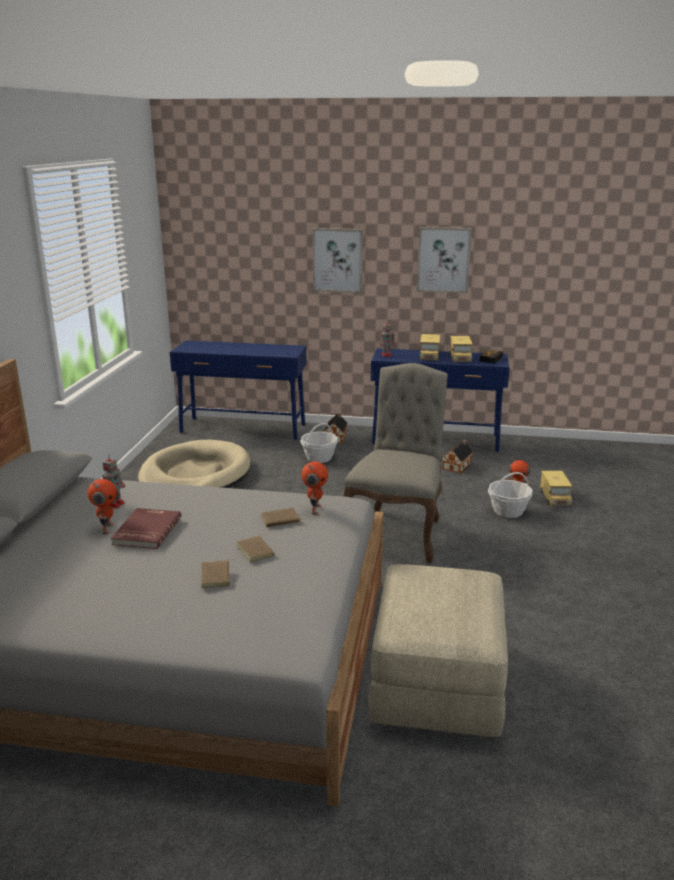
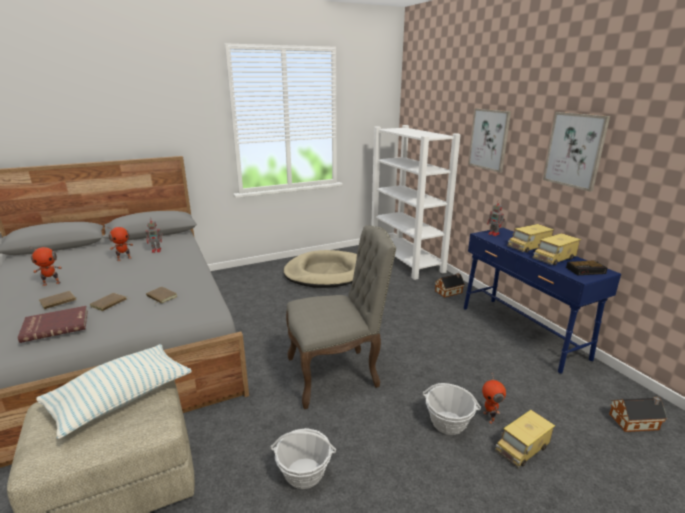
camera: 55 degrees right, 0 degrees up
red book [111,508,181,549] -> red book moved to [18,306,88,343]
blue console table [170,340,307,440] -> white bookcase [371,125,461,280]
basket [301,423,338,463] -> basket moved to [271,428,336,489]
toy robot [301,461,328,515] -> toy robot moved to [28,246,62,286]
toy house [441,440,473,473] -> toy house moved to [609,397,667,432]
none -> pillow [36,344,192,439]

